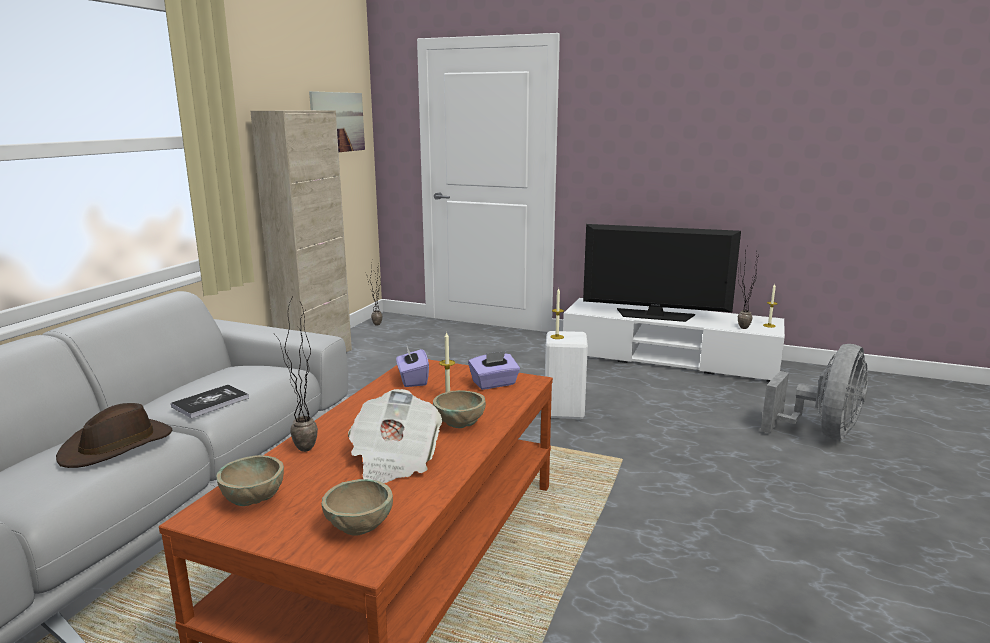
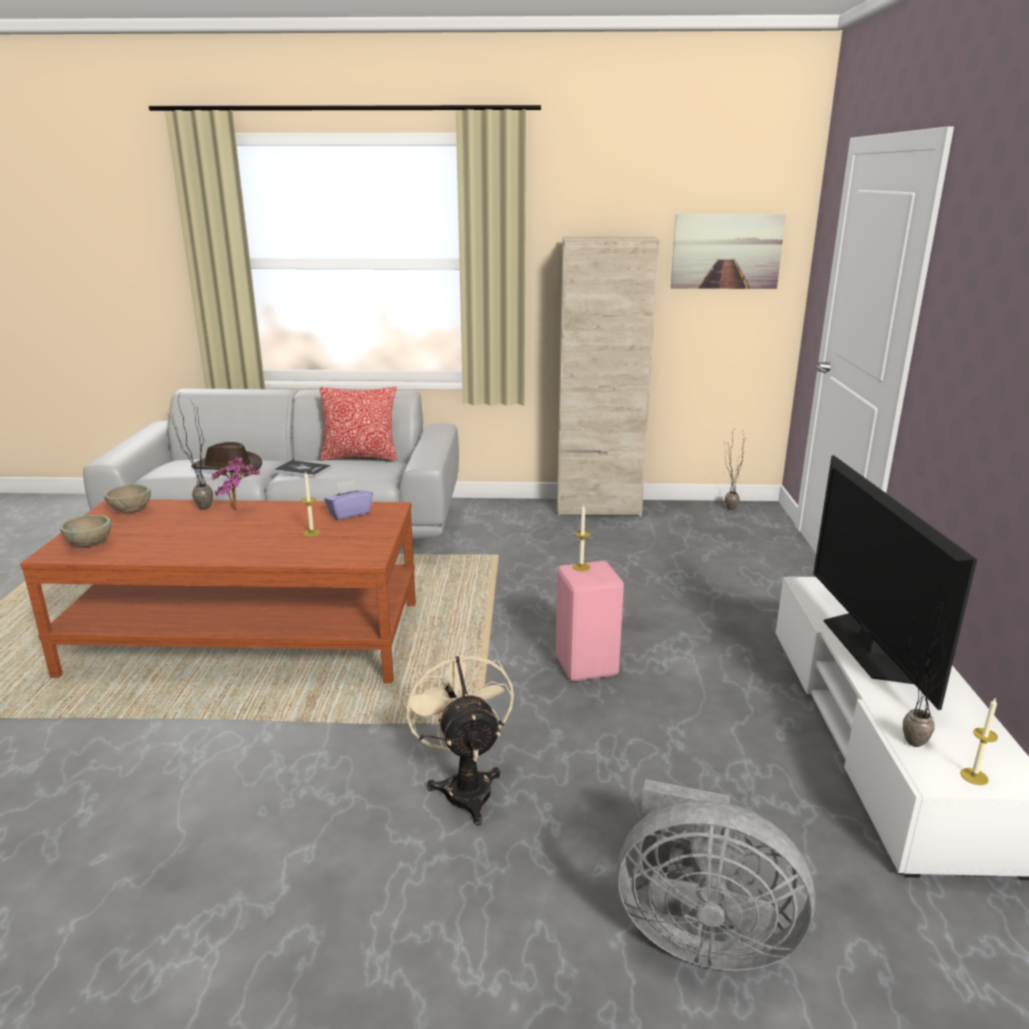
camera: 70 degrees right, 5 degrees up
newspaper [348,389,442,483] -> none
beige bowl [433,390,486,428] -> none
purple tissue box [468,351,520,390] -> none
white stool [545,331,588,419] -> pink stool [556,561,624,682]
none -> potted plant [211,456,260,509]
none -> pillow [320,387,397,461]
none -> beige fan [403,646,514,826]

